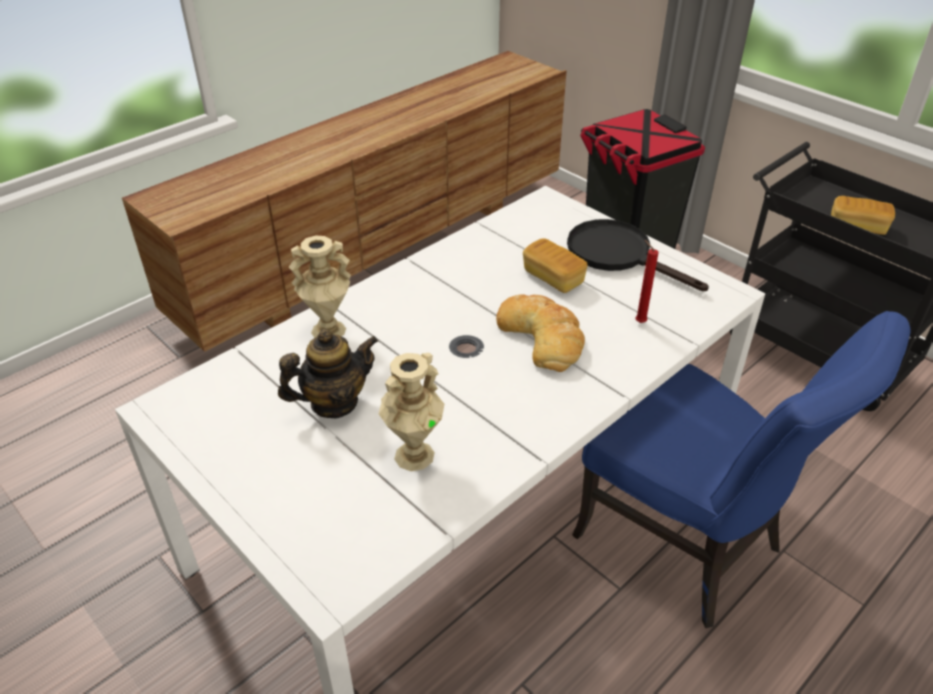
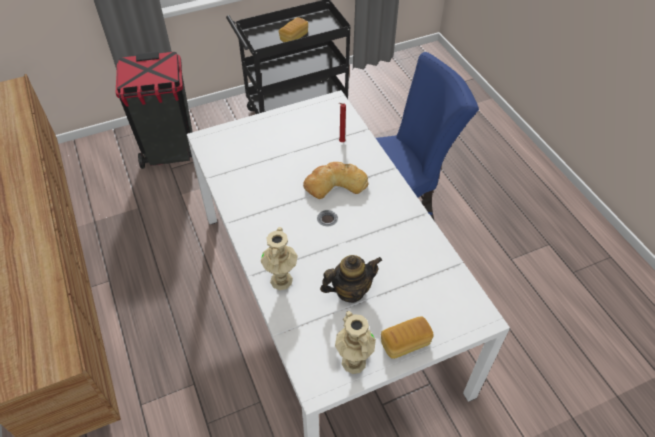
camera: 70 degrees left, 10 degrees up
teapot [278,329,378,418] -> teapot turned 75 degrees clockwise [320,255,382,303]
beige vase [379,353,444,471] -> beige vase moved to [335,311,376,374]
bread [523,238,588,293] -> bread moved to [381,317,434,359]
black frying pan [567,219,709,291] -> none

